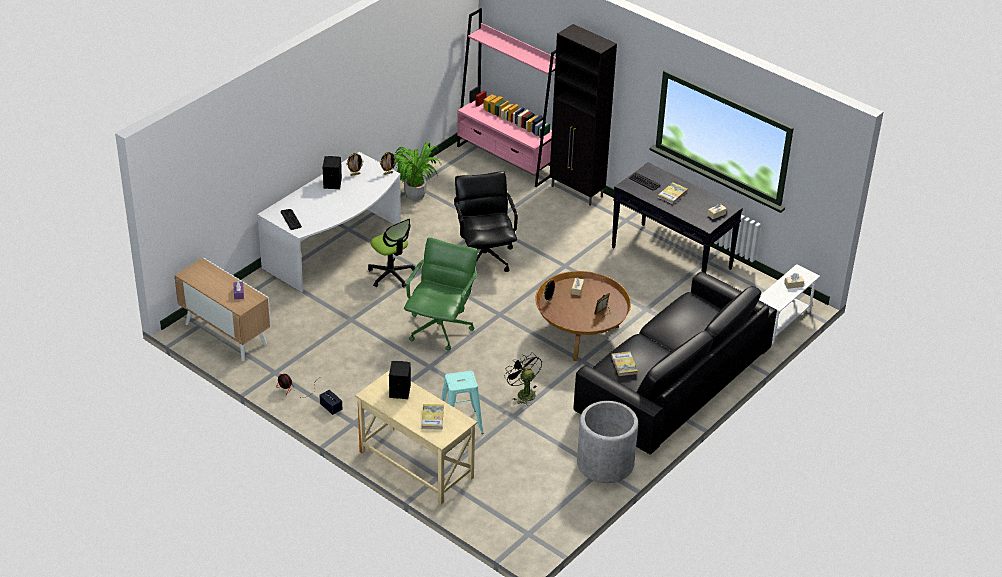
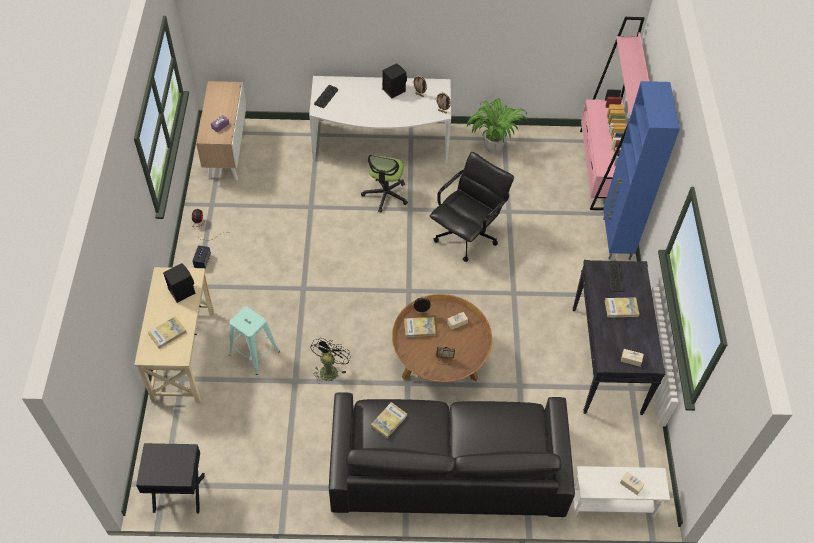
camera: 50 degrees right, 15 degrees up
green office chair [404,238,478,351] -> none
black cabinet [550,24,617,206] -> blue cabinet [603,81,680,260]
grey planter [577,401,638,483] -> none
none -> black nightstand [136,443,205,514]
none -> book [404,317,436,337]

